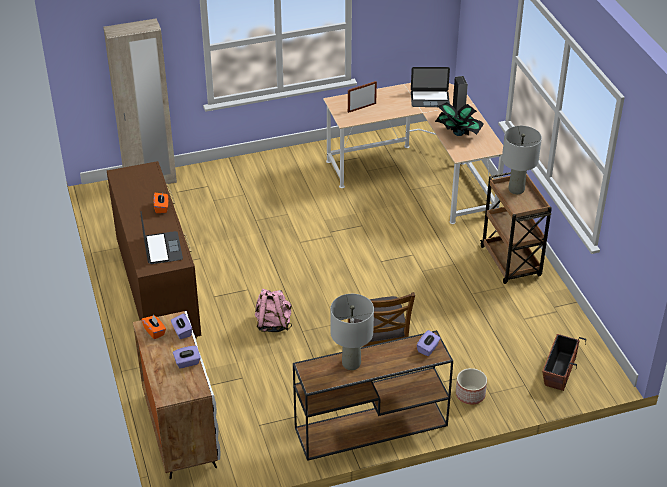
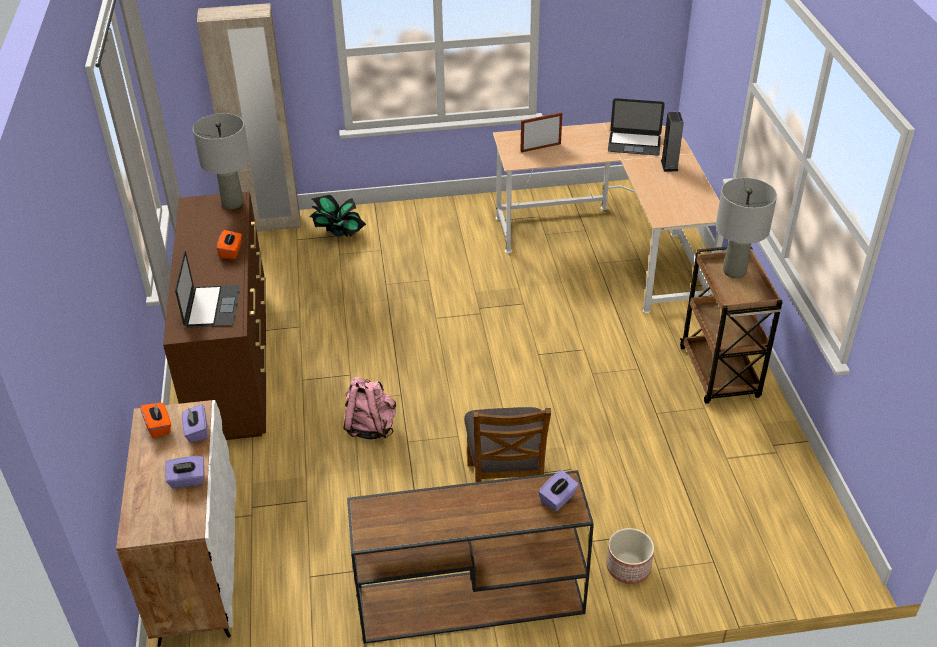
camera: 10 degrees right, 0 degrees up
grey table lamp [330,294,374,370] -> grey table lamp moved to [193,113,250,209]
potted plant [435,102,484,136] -> potted plant moved to [309,195,366,237]
planter [542,334,586,391] -> none

